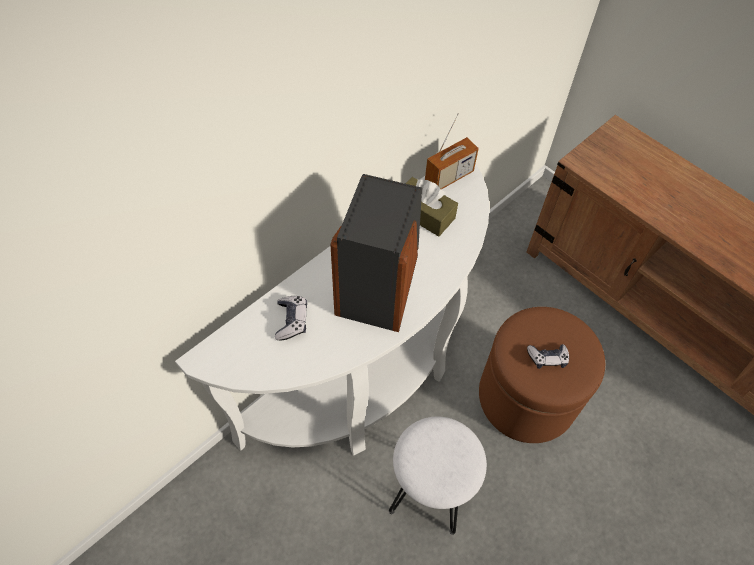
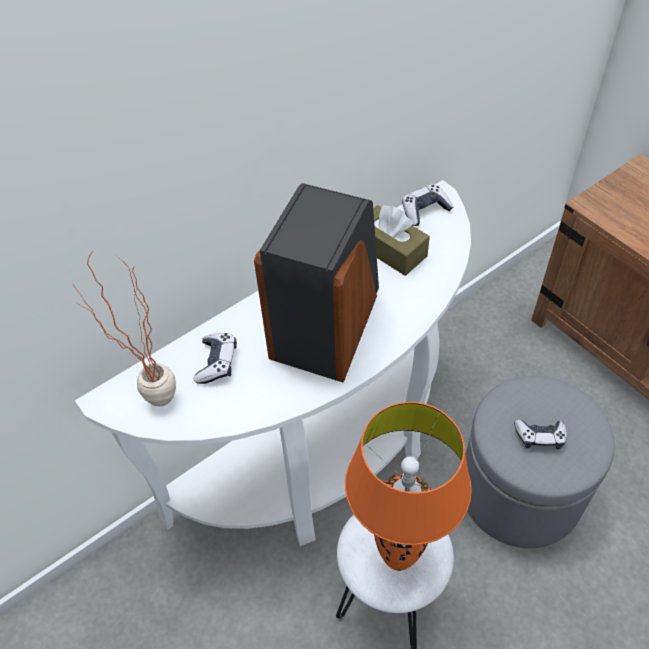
camera: 10 degrees right, 5 degrees down
radio [425,113,479,189] -> game controller [402,184,453,226]
brown ottoman [479,307,605,443] -> grey ottoman [465,376,615,548]
none -> potted plant [72,254,176,406]
none -> orange table lamp [345,402,472,571]

